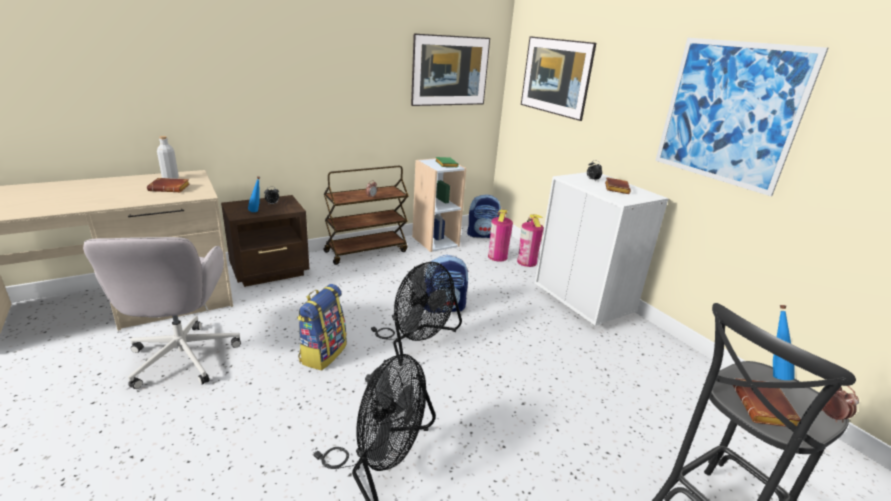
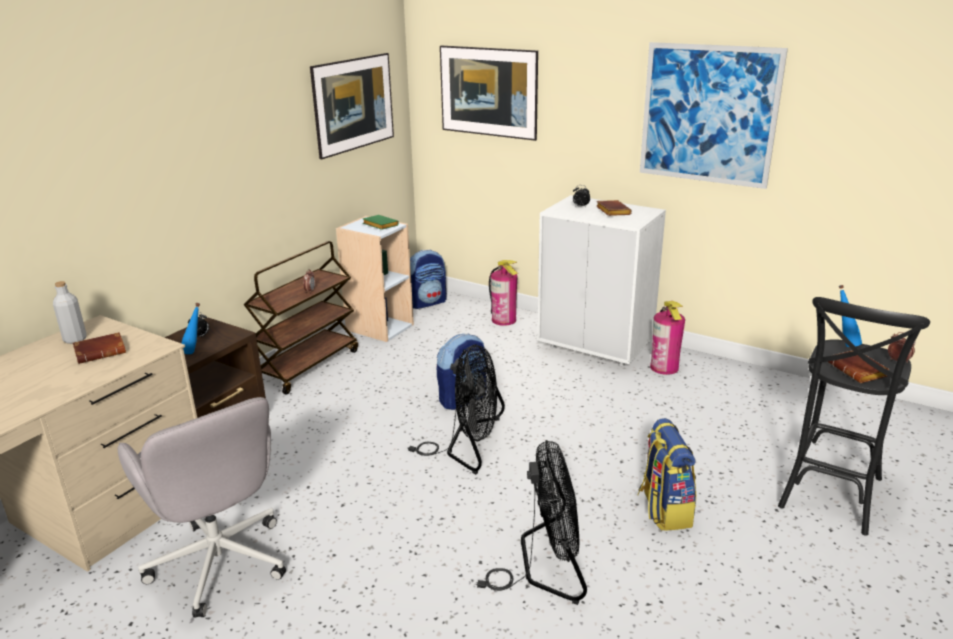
camera: 25 degrees left, 0 degrees up
backpack [297,284,347,370] -> backpack moved to [638,418,696,531]
fire extinguisher [488,209,513,262] -> fire extinguisher moved to [650,301,685,375]

